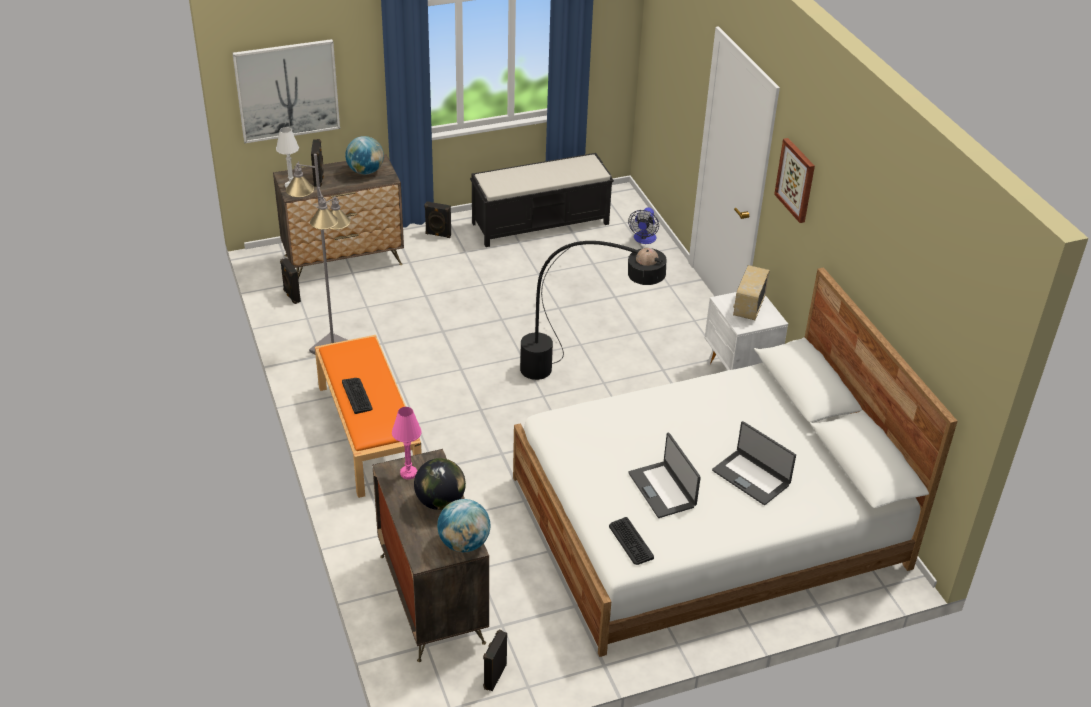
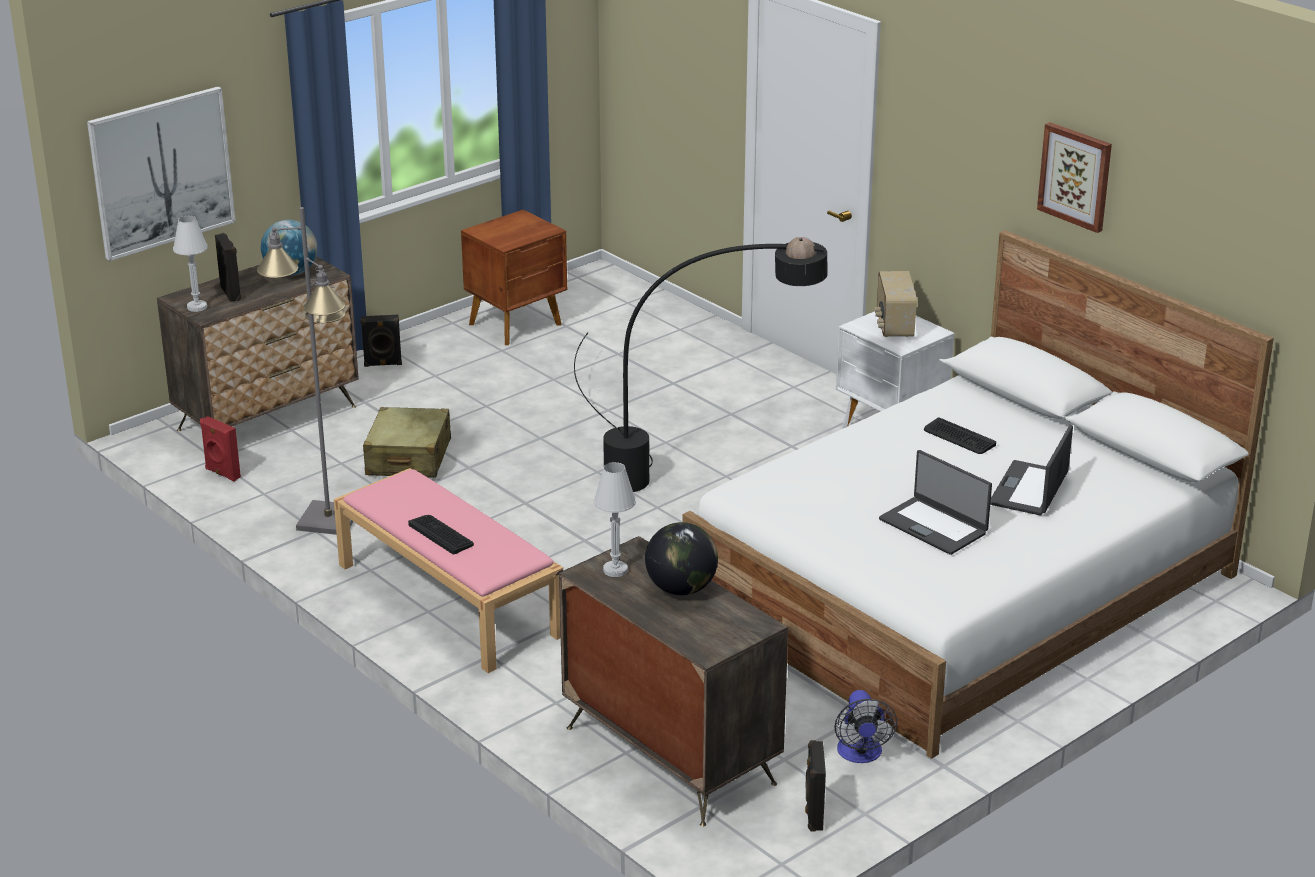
camera: 20 degrees left, 10 degrees down
black speaker [280,258,301,304] -> red speaker [200,416,241,482]
orange bench [315,335,422,498] -> pink bench [334,468,563,673]
pink table lamp [392,407,422,479] -> white table lamp [594,462,636,577]
globe [437,499,490,552] -> none
black bench [470,153,614,247] -> brown nightstand [461,210,567,345]
keyboard [609,517,654,565] -> keyboard moved to [924,418,996,454]
fan [628,207,659,244] -> fan moved to [835,690,897,763]
laptop [712,421,796,505] -> laptop turned 90 degrees clockwise [990,425,1073,515]
picture [774,138,815,223] -> picture moved to [1037,122,1112,233]
none -> beige suitcase [363,407,451,478]

